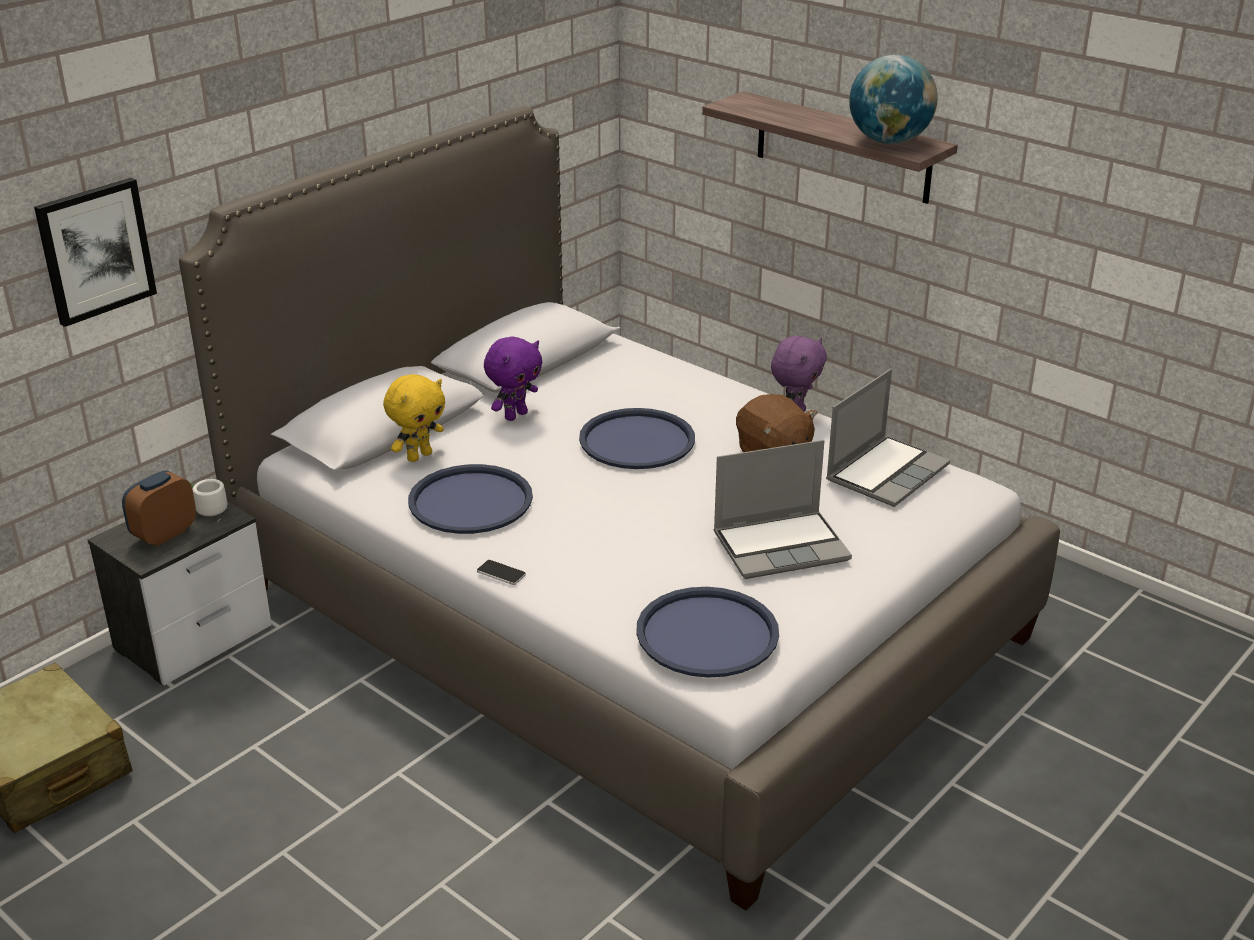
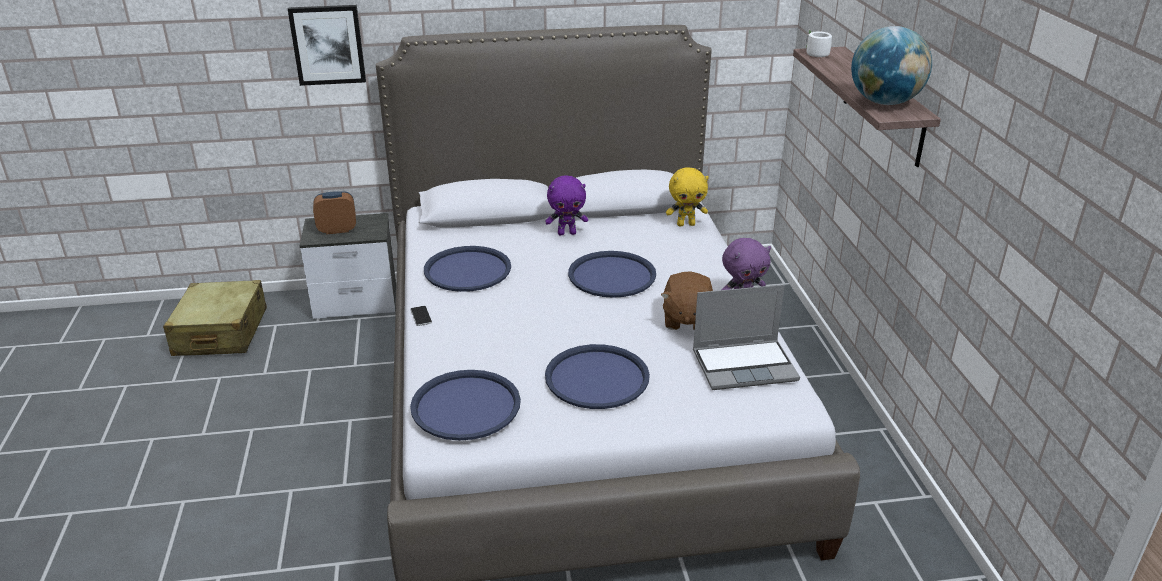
camera: 40 degrees right, 0 degrees up
white mug [190,479,227,516] -> white mug moved to [805,30,832,57]
yellow plush toy [383,374,445,462] -> yellow plush toy moved to [666,168,709,226]
laptop [713,440,852,579] -> blue tray [545,344,650,409]

